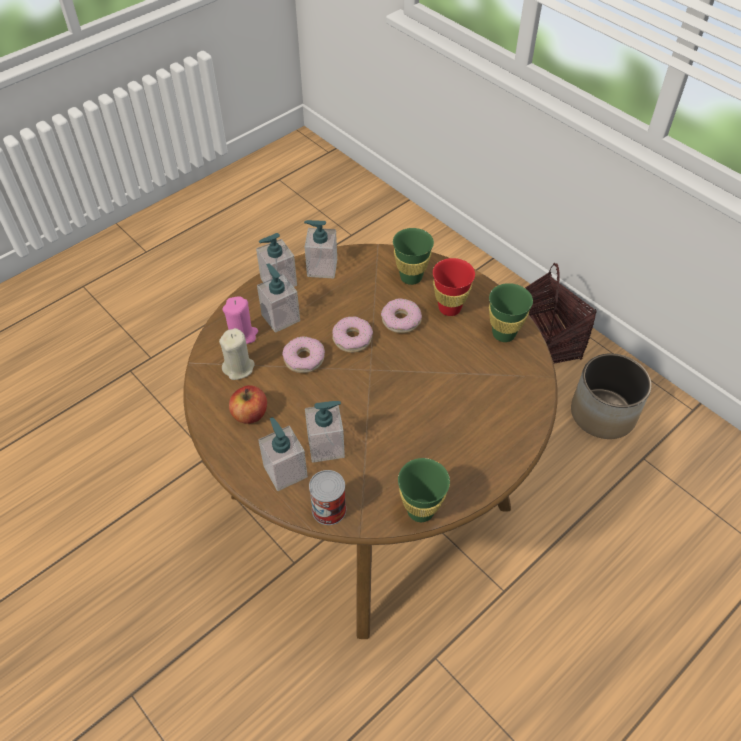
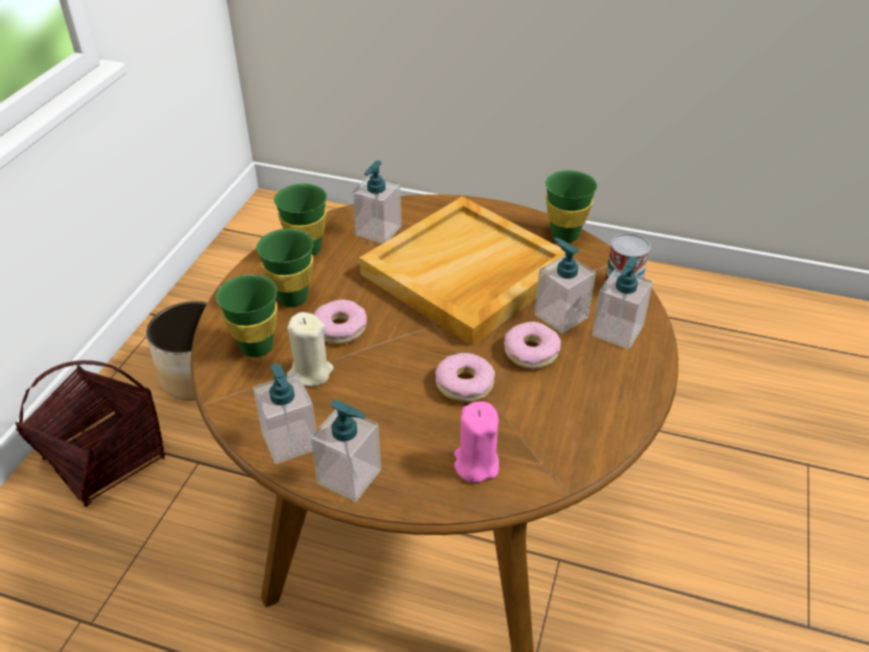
camera: 120 degrees left, 10 degrees down
beige candle [219,328,255,380] -> beige candle moved to [287,312,334,387]
apple [229,385,267,424] -> none
soap dispenser [257,263,300,333] -> soap dispenser moved to [352,161,402,243]
donut [332,316,373,353] -> donut moved to [504,322,561,369]
red cup [433,258,475,316] -> green cup [257,229,313,307]
none -> beige tray [359,196,574,346]

